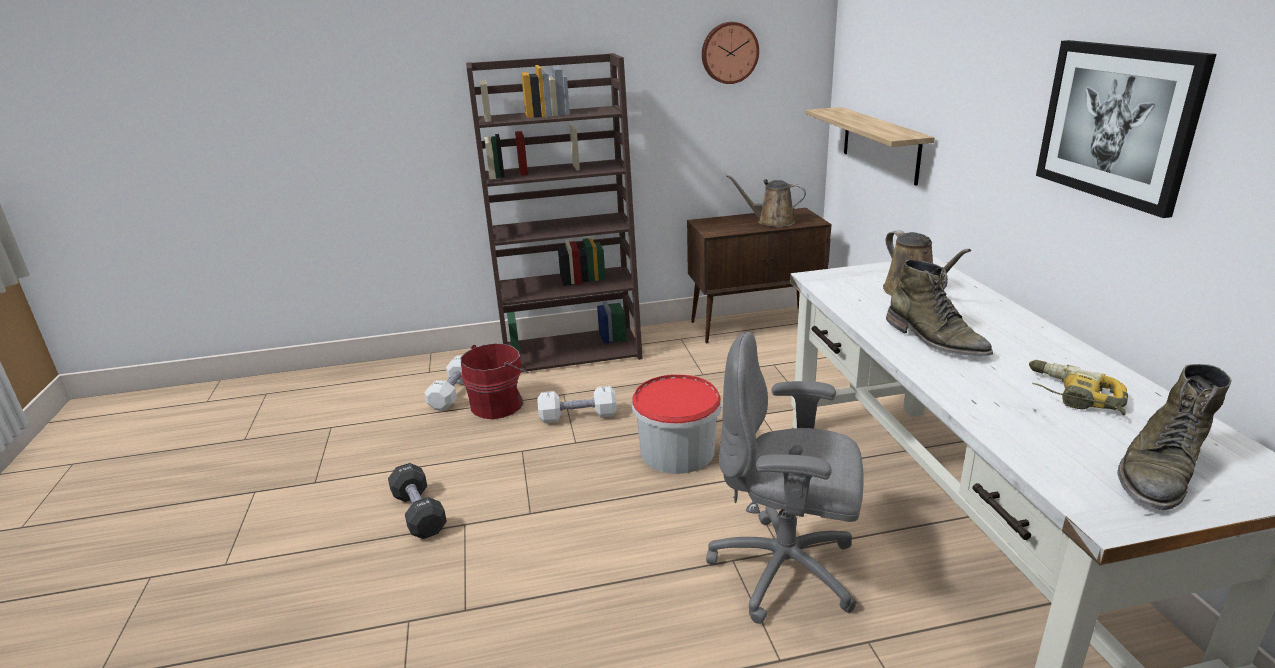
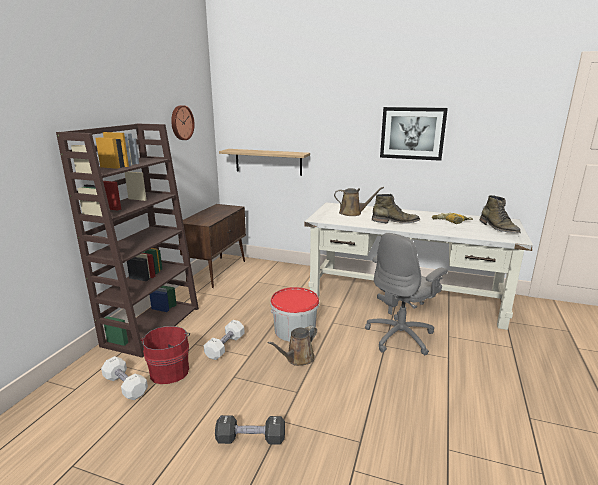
camera: 60 degrees left, 5 degrees down
brown watering can [726,175,806,227] -> brown watering can moved to [267,326,317,366]

